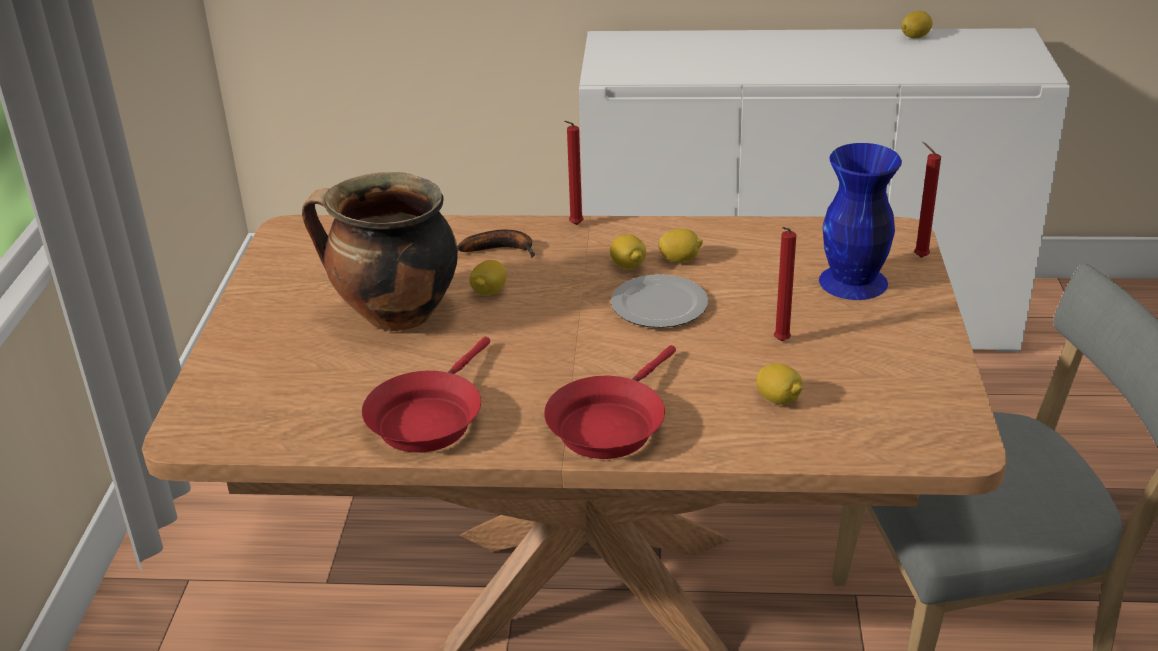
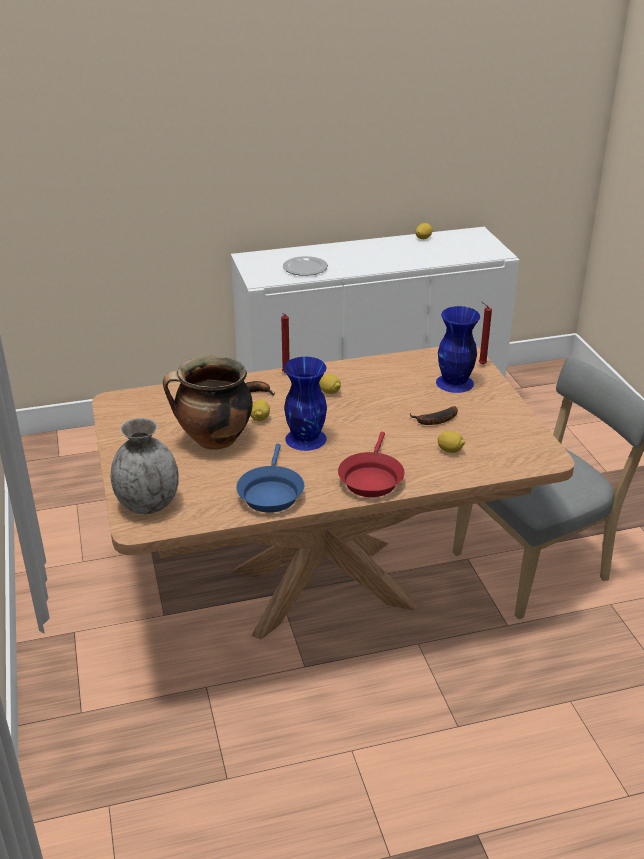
camera: 20 degrees left, 0 degrees up
red frying pan [362,337,490,453] -> blue frying pan [236,444,304,513]
plate [611,274,708,328] -> plate moved to [283,256,328,276]
lemon [658,229,703,263] -> none
red candle [774,227,796,341] -> banana [410,406,458,425]
none -> grey vase [111,418,179,514]
none -> blue vase [284,357,327,451]

